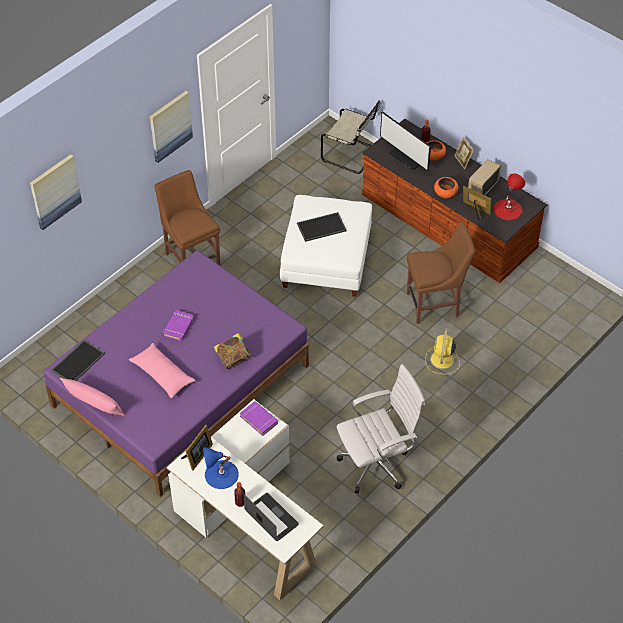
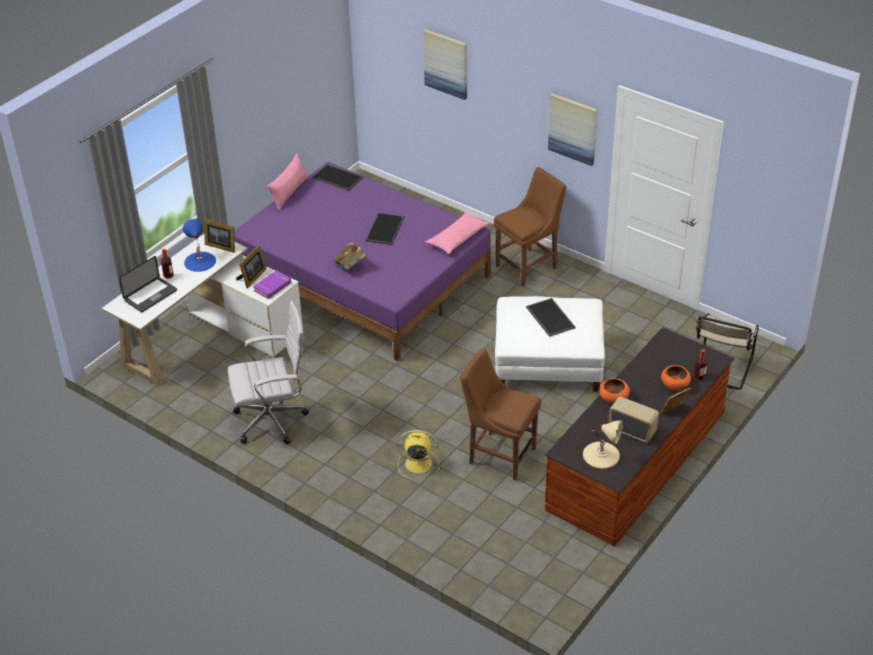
camera: 85 degrees right, 10 degrees down
pink pillow [129,343,195,398] -> pink pillow moved to [426,212,490,254]
purple book [163,310,194,342] -> tray [365,212,404,245]
white office chair [336,364,425,494] -> white office chair turned 75 degrees counterclockwise [228,301,309,444]
monitor [380,111,431,171] -> none
brown chair [407,222,475,324] -> brown chair turned 135 degrees clockwise [460,348,541,480]
picture frame [463,186,491,221] -> picture frame moved to [236,245,267,288]
red table lamp [494,173,525,220] -> beige table lamp [583,421,623,468]

